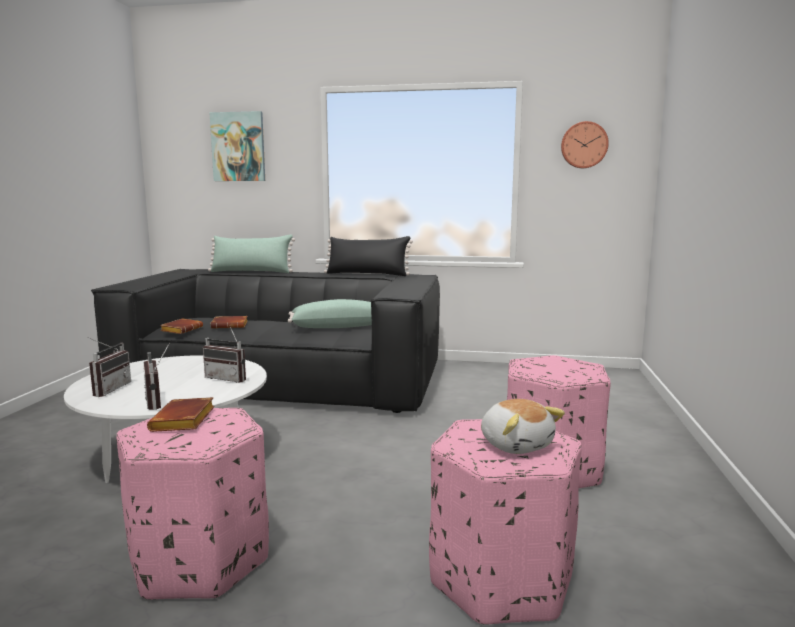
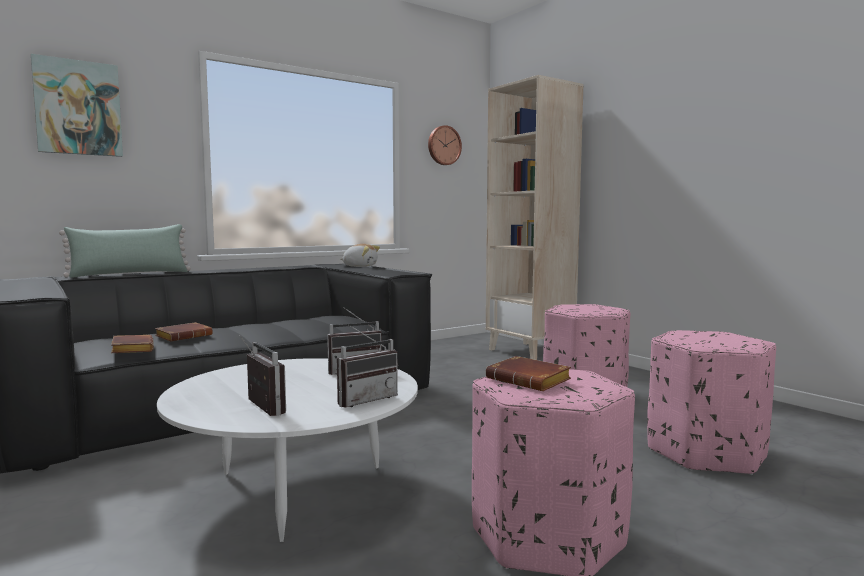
camera: 45 degrees left, 5 degrees down
radio [143,343,170,410] -> radio turned 60 degrees counterclockwise [337,324,398,407]
green pillow [288,299,372,328] -> none
black pillow [324,236,413,276] -> none
plush toy [481,399,565,454] -> plush toy moved to [340,244,380,267]
none -> beige bookcase [486,75,583,360]

